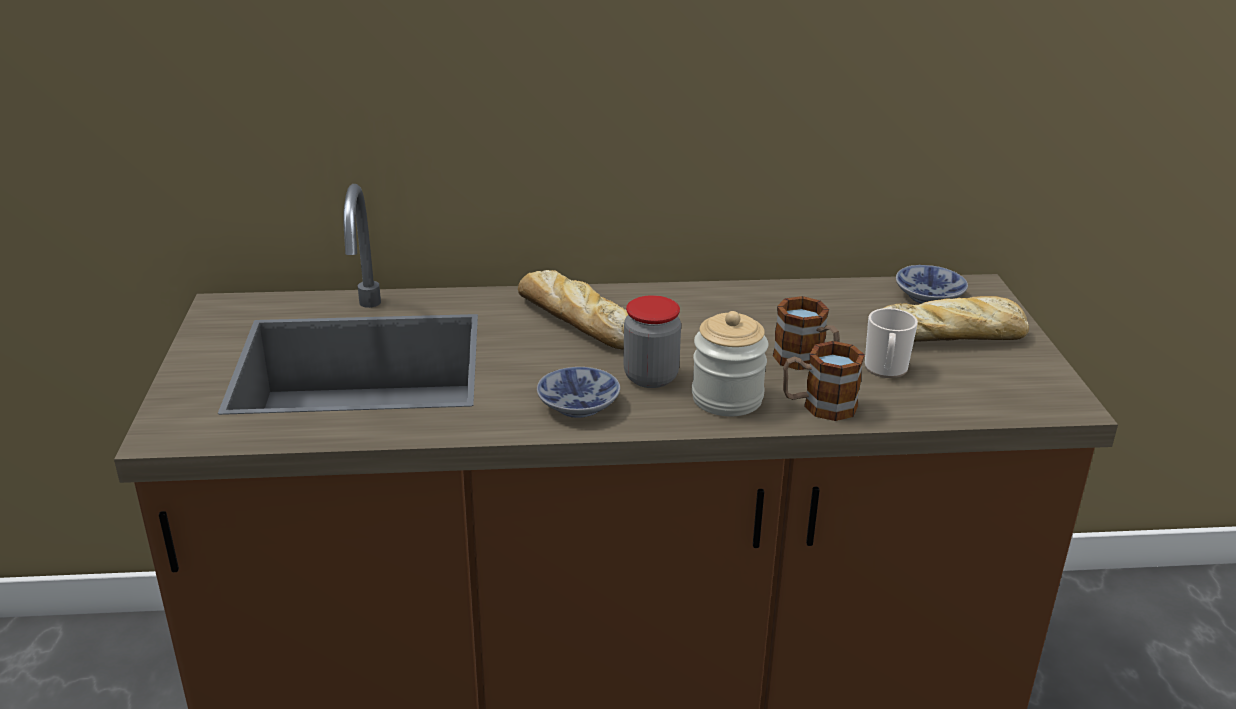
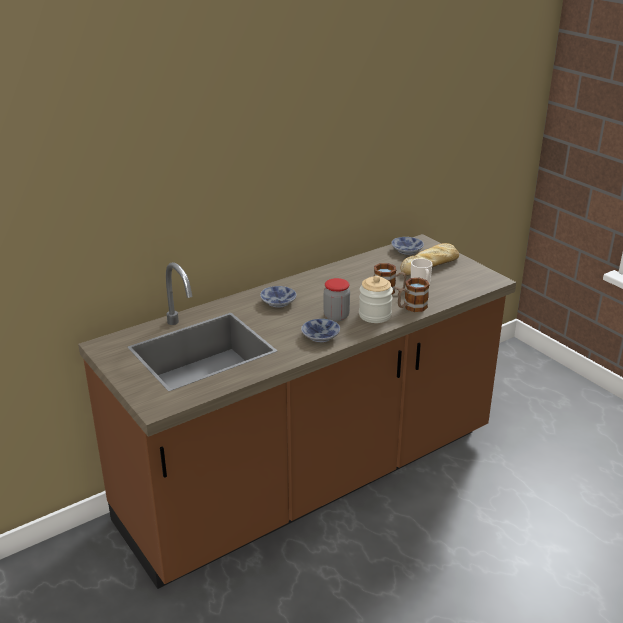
camera: 30 degrees left, 0 degrees up
bread [518,270,628,350] -> bowl [260,286,297,308]

